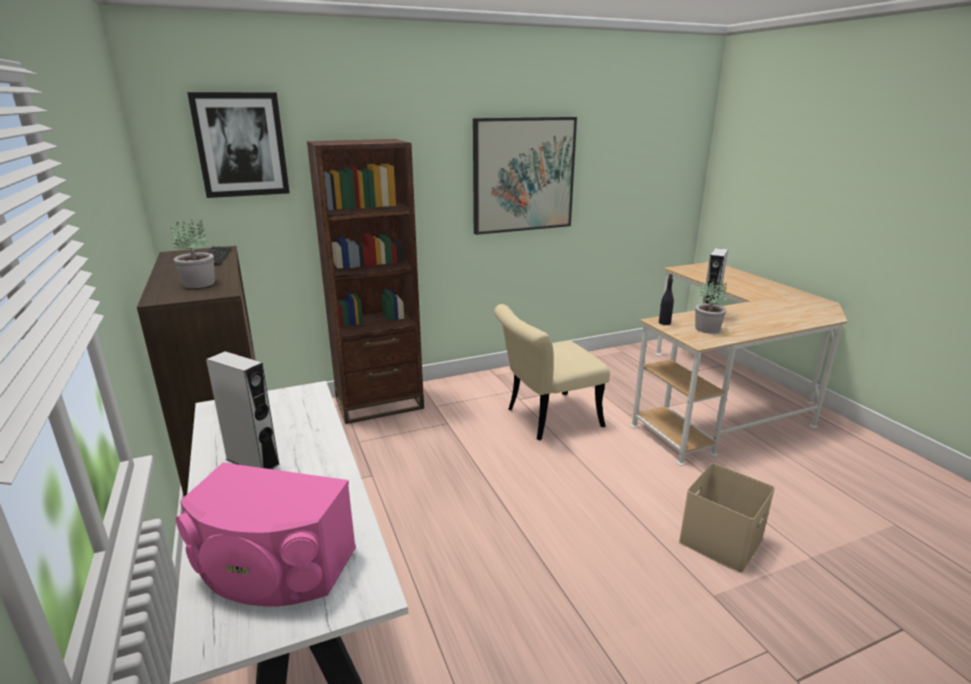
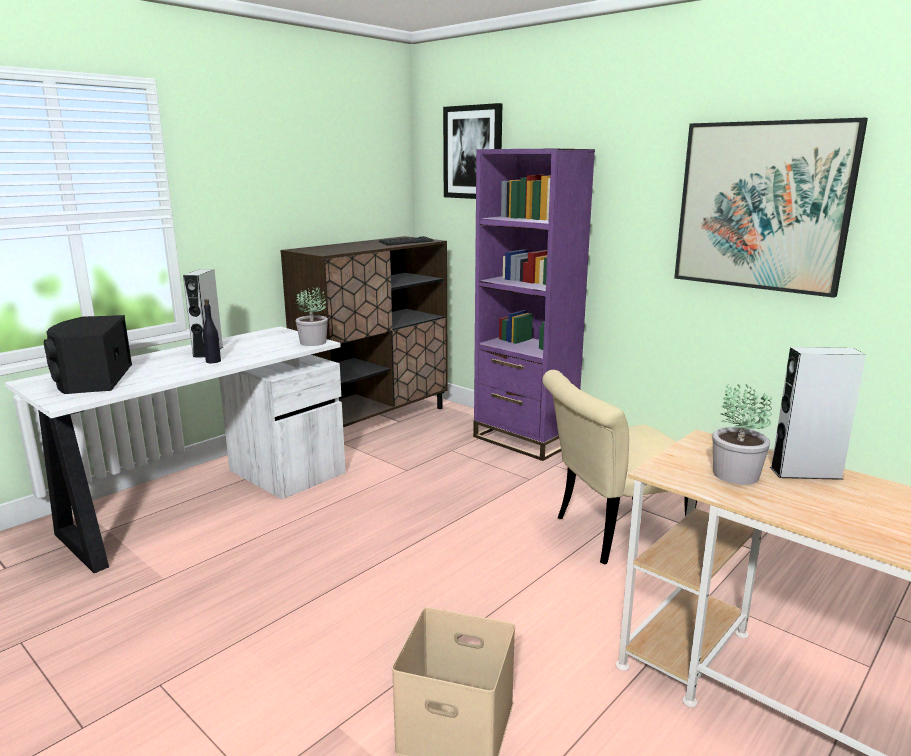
camera: 65 degrees right, 5 degrees down
potted plant [171,219,215,288] -> potted plant moved to [296,287,328,346]
pink speaker [176,463,356,607] -> black speaker [44,315,132,394]
brown bookcase [307,139,424,424] -> purple bookcase [473,149,595,461]
beige chair [494,304,610,440] -> beige chair turned 60 degrees counterclockwise [542,370,697,564]
black bottle [659,274,674,325] -> black bottle moved to [203,299,221,363]

